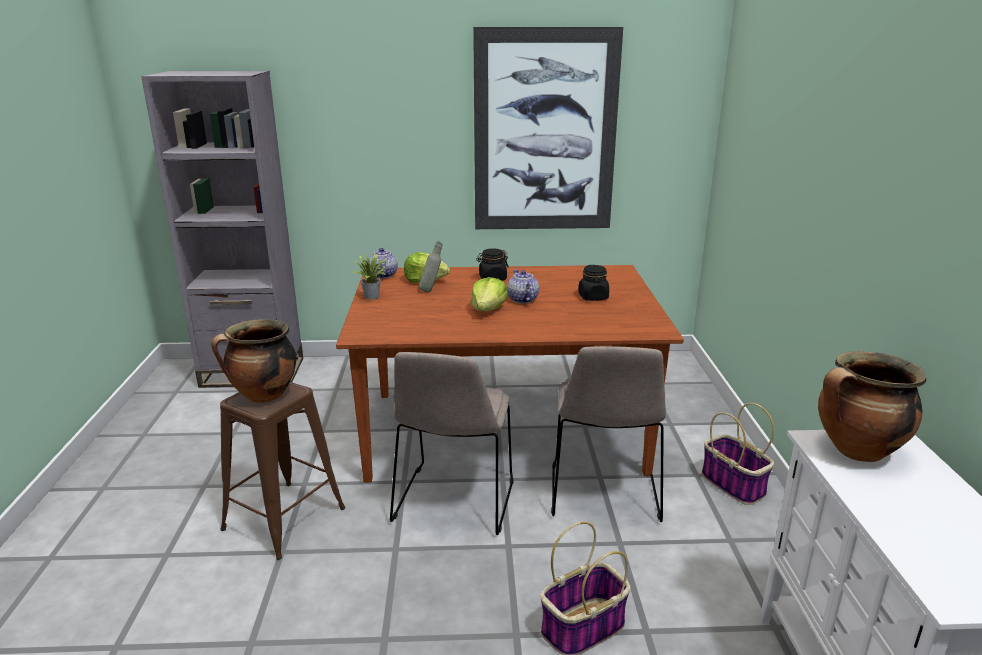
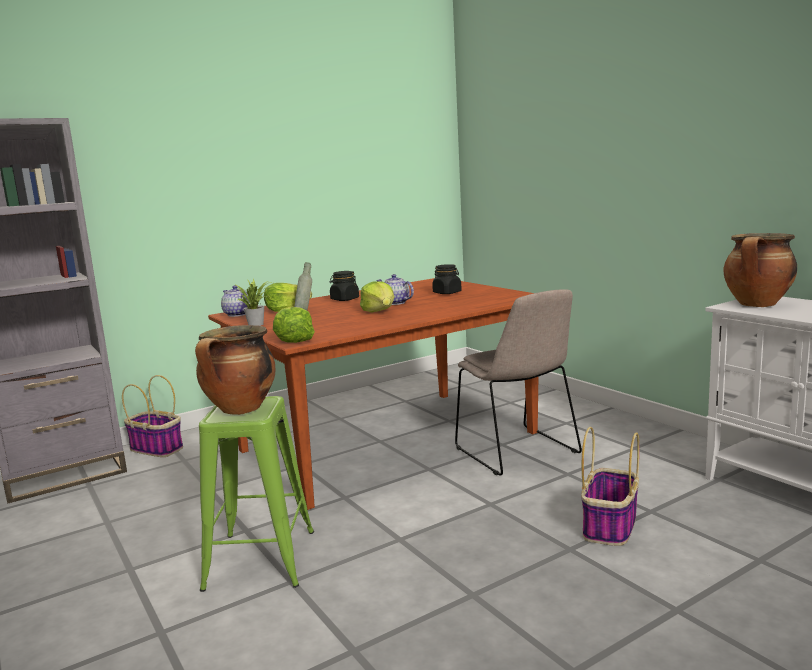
camera: 30 degrees left, 10 degrees down
brown stool [220,382,346,560] -> green stool [199,396,314,592]
beige chair [390,352,513,535] -> none
picture [473,27,623,229] -> none
basket [702,403,774,505] -> basket moved to [122,375,183,457]
none -> lettuce [273,307,315,343]

